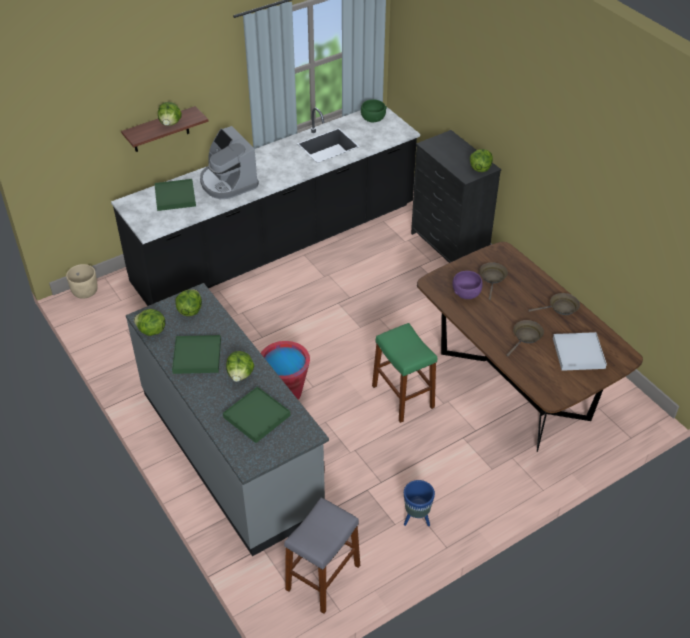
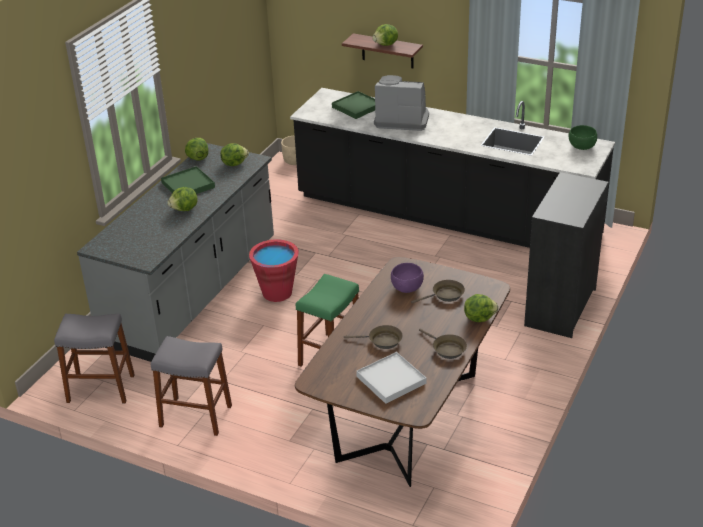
camera: 60 degrees right, 10 degrees down
coffee machine [200,126,259,199] -> coffee machine turned 75 degrees clockwise [374,75,429,131]
green tray [223,386,291,443] -> none
blue planter [404,480,435,526] -> grey stool [151,336,232,436]
lettuce [470,149,493,172] -> lettuce moved to [464,294,499,322]

